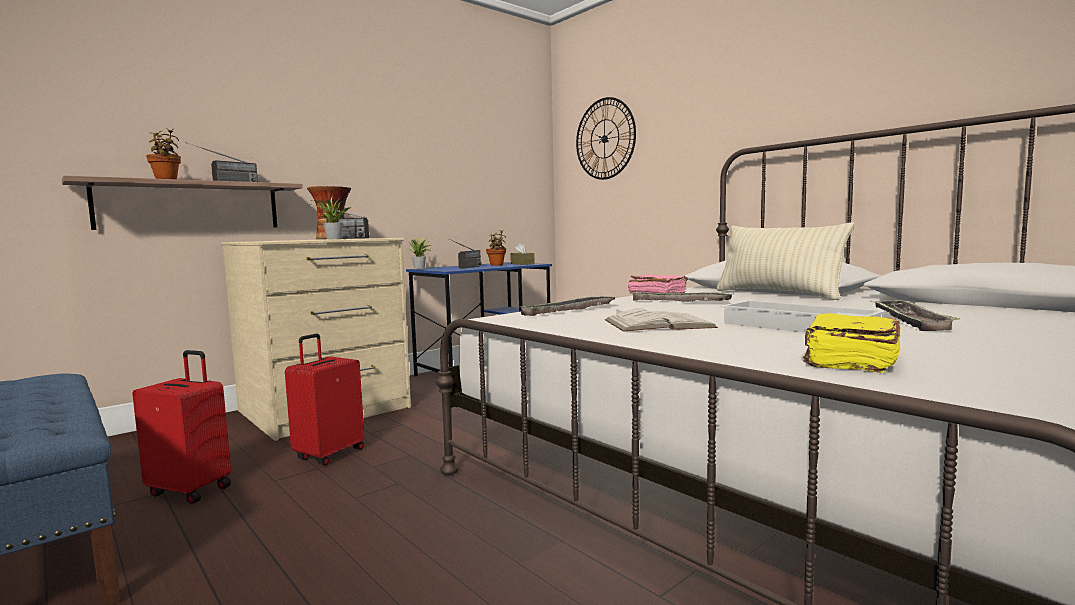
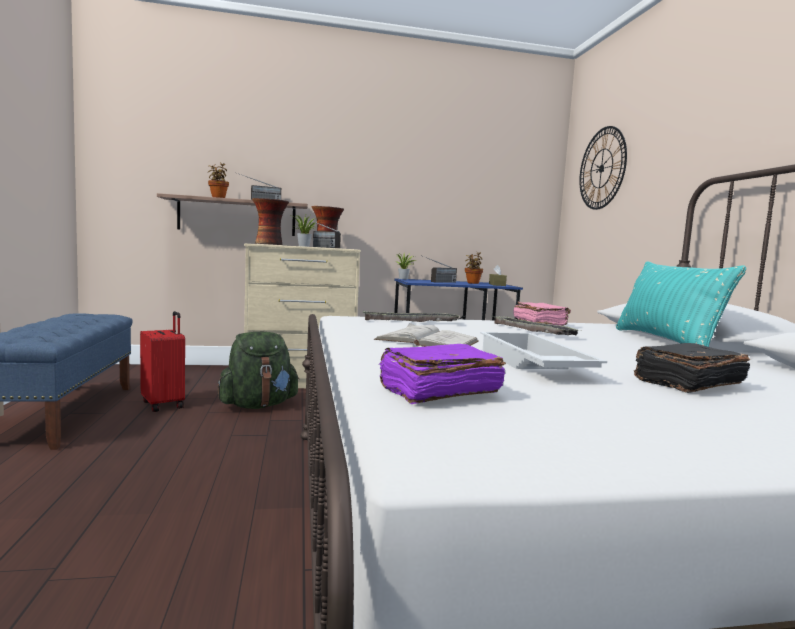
camera: 30 degrees right, 0 degrees up
red suitcase [285,334,364,465] -> green backpack [218,332,299,409]
beige pillow [716,222,854,300] -> turquoise pillow [616,262,746,347]
yellow book [803,313,901,373] -> purple book [379,344,506,404]
tray [870,300,960,331] -> black book [634,343,750,393]
none -> vase [252,198,289,245]

